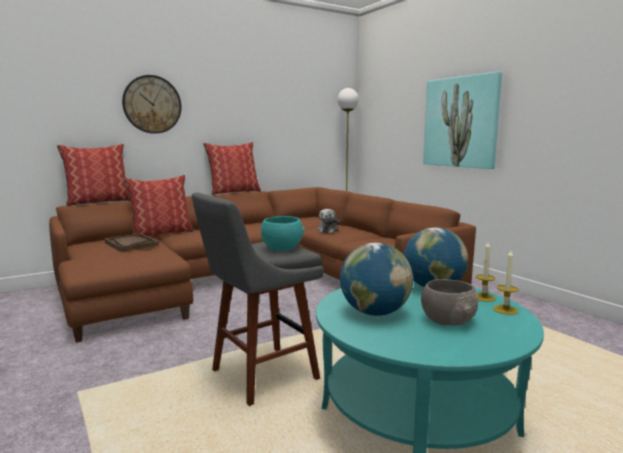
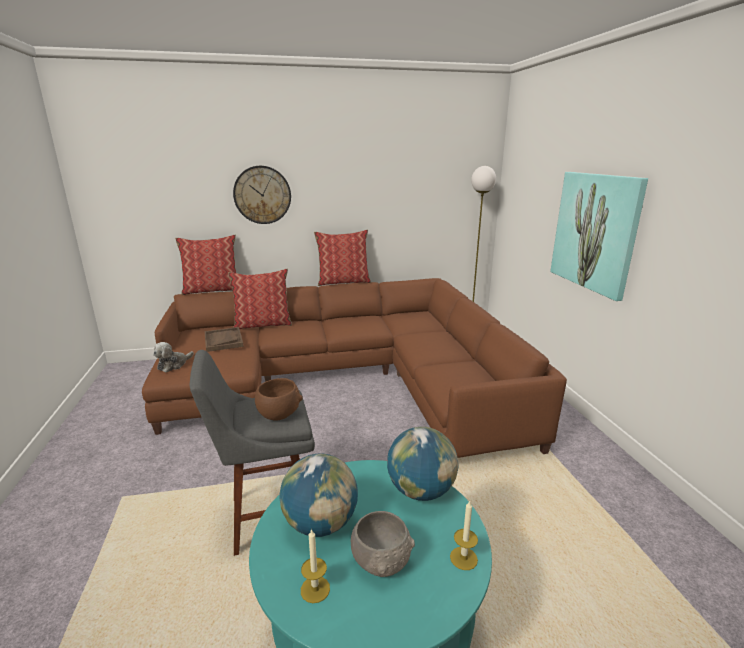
camera: 20 degrees right, 10 degrees up
turquoise bowl [261,216,304,251] -> brown bowl [255,378,303,420]
plush toy [317,209,340,233] -> plush toy moved to [153,342,194,372]
candle [476,242,495,302] -> candle moved to [301,529,330,603]

